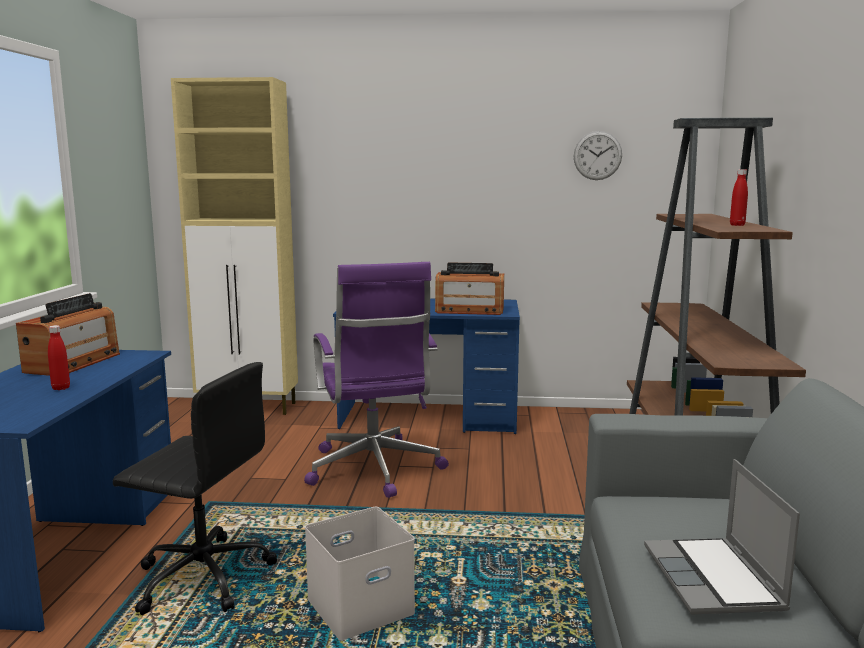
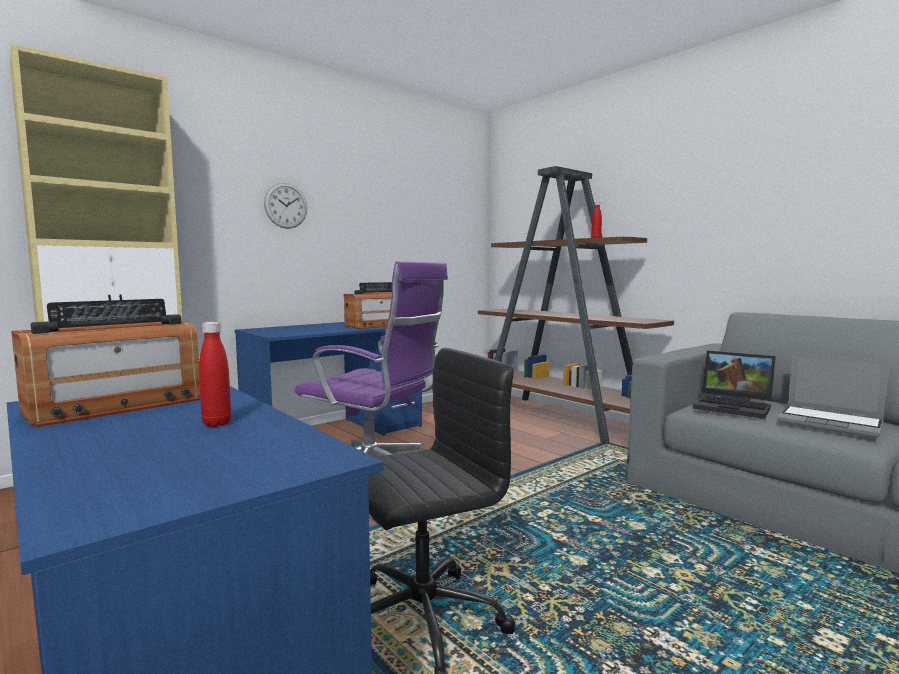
camera: 45 degrees left, 5 degrees down
radio [16,293,120,376] -> radio turned 75 degrees clockwise [11,299,200,427]
white storage box [305,507,415,640] -> none
wall clock [574,131,622,180] -> wall clock moved to [264,183,307,229]
none -> laptop [693,351,776,419]

